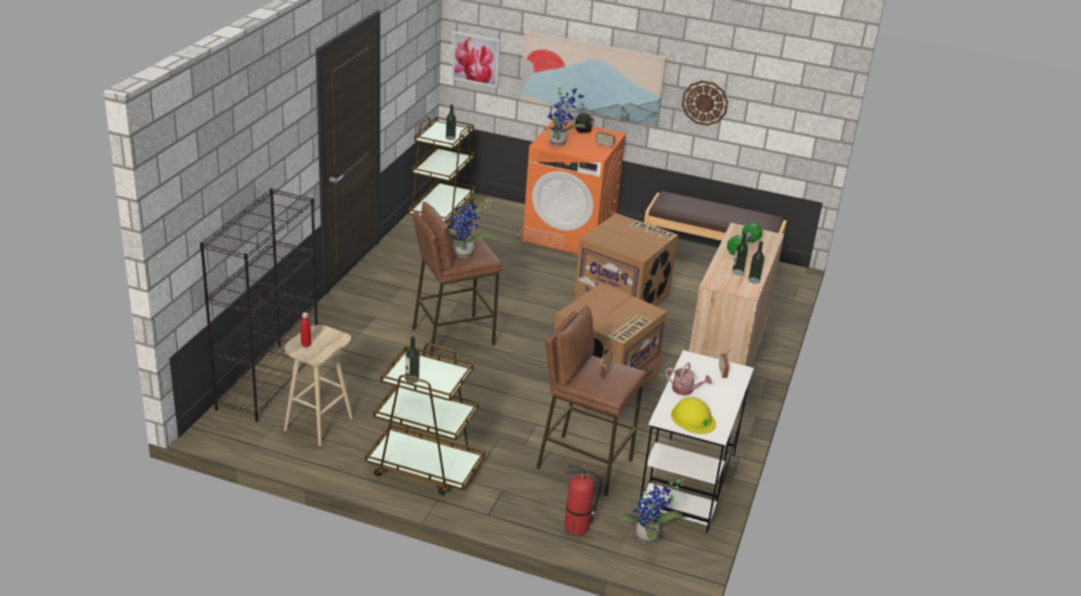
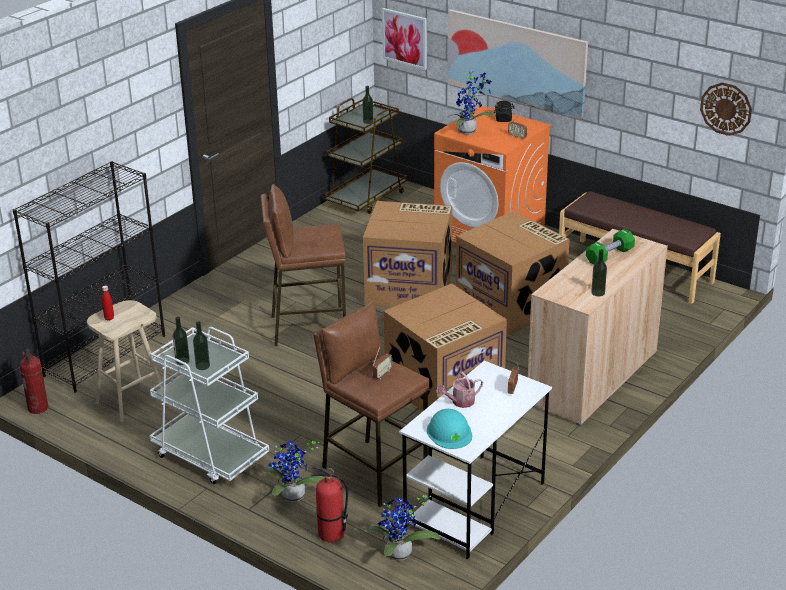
camera: 20 degrees right, 0 degrees up
brown cart [365,343,485,495] -> white cart [149,327,269,484]
potted plant [448,200,496,258] -> potted plant moved to [264,441,325,502]
watering can [665,362,712,395] -> watering can turned 105 degrees clockwise [436,372,483,408]
yellow hard hat [671,397,716,434] -> turquoise hard hat [427,409,472,449]
wall clock [682,81,728,126] -> wall clock moved to [700,83,752,136]
bottle [732,233,748,275] -> bottle moved to [193,321,210,370]
none -> fire extinguisher [19,348,48,414]
none -> cardboard box [363,201,452,307]

